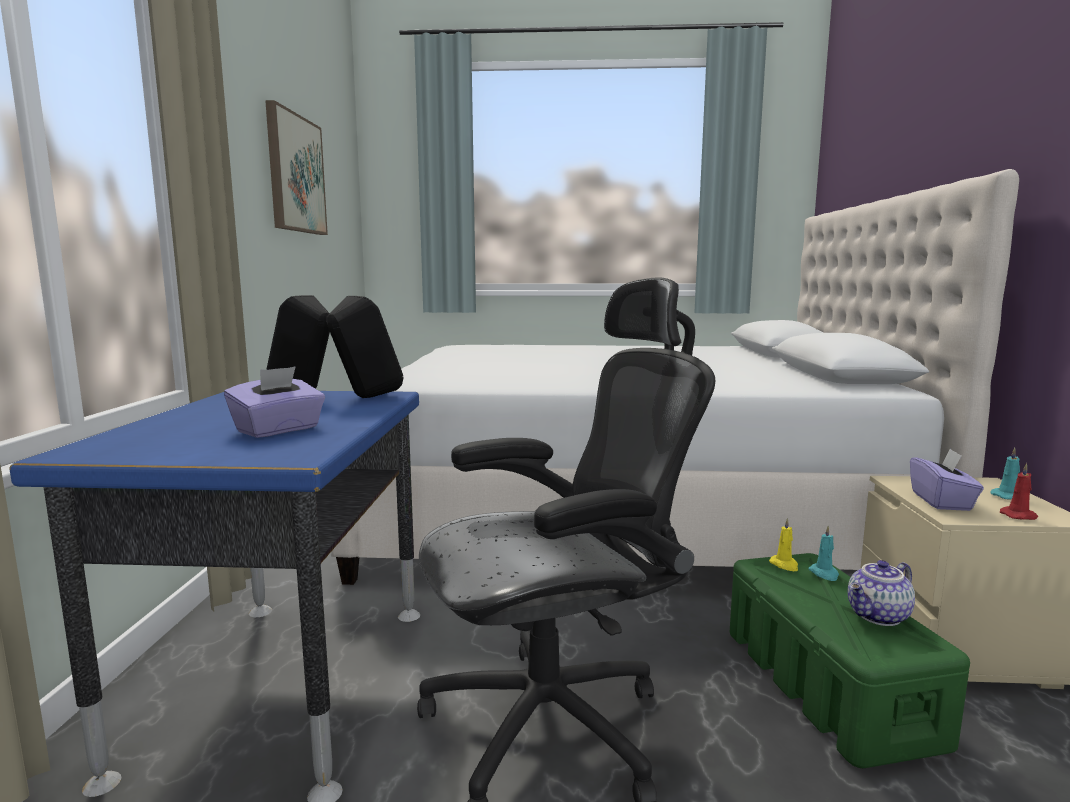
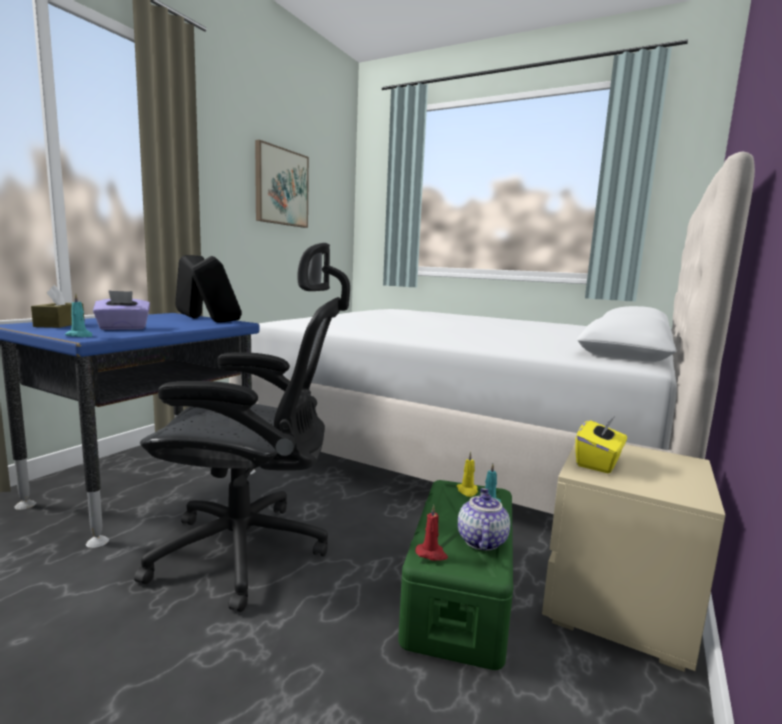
camera: 25 degrees right, 0 degrees up
teapot [848,560,915,626] -> teapot turned 105 degrees clockwise [458,488,510,551]
purple tissue box [910,448,984,511] -> yellow tissue box [575,415,627,473]
turquoise candle [990,448,1020,500] -> turquoise candle moved to [65,293,93,337]
red candle [1000,463,1038,520] -> red candle moved to [415,505,448,561]
none -> brown tissue box [31,285,85,328]

